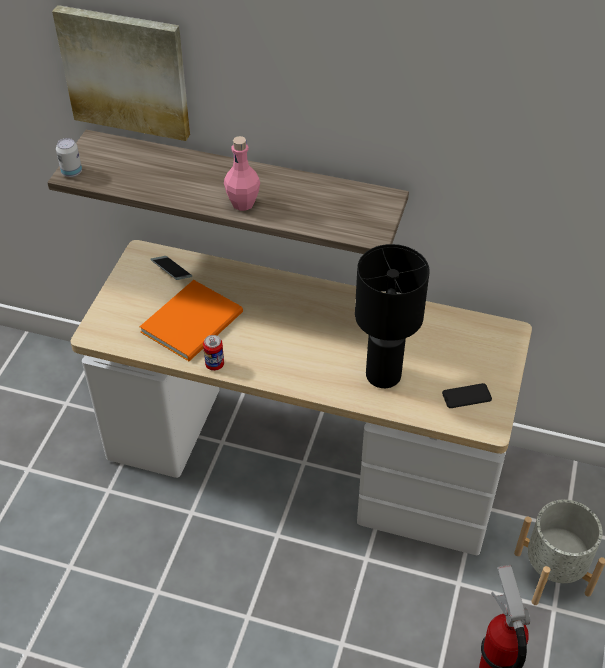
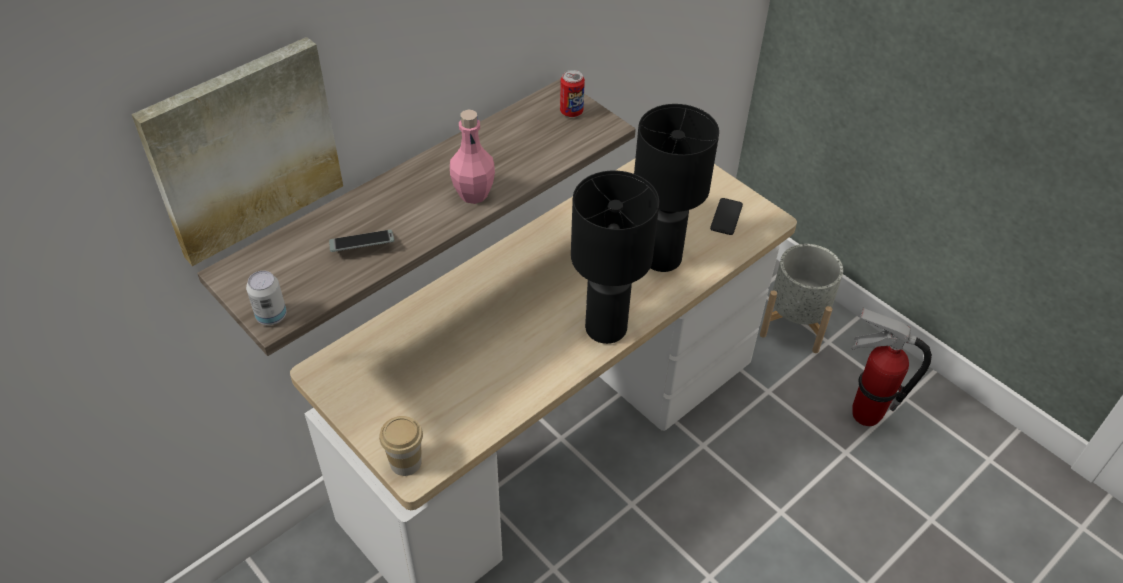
camera: 60 degrees left, 0 degrees up
orange book [139,280,243,361] -> none
phone [150,256,192,280] -> phone moved to [329,230,395,252]
can [203,335,224,371] -> can moved to [560,70,585,117]
none -> cup [379,416,423,476]
none -> black table lamp [571,171,659,344]

